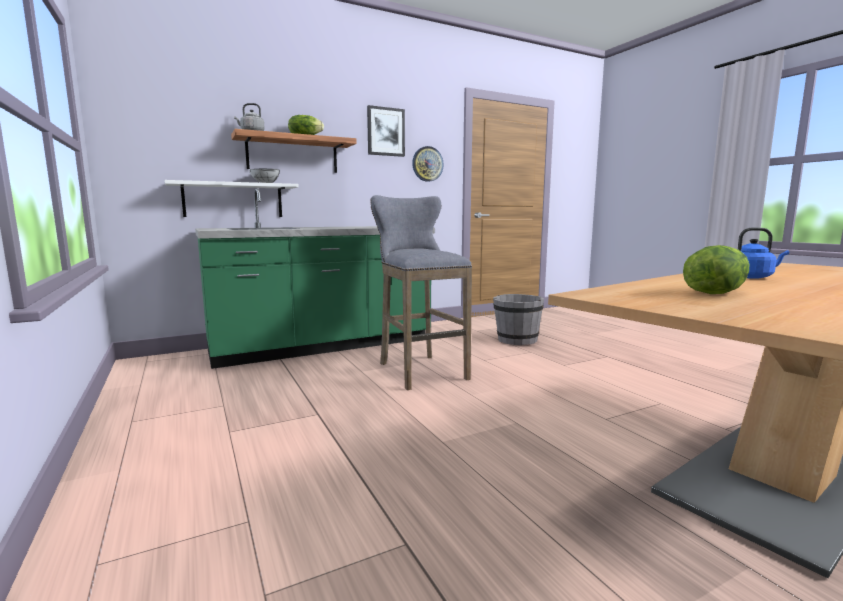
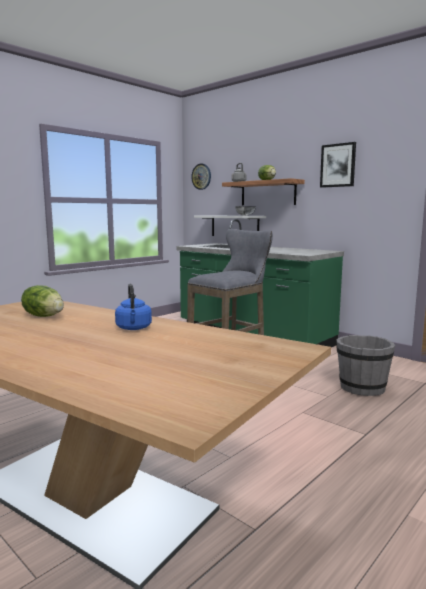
camera: 70 degrees right, 0 degrees up
wall clock [412,146,444,182] -> wall clock moved to [191,163,211,190]

